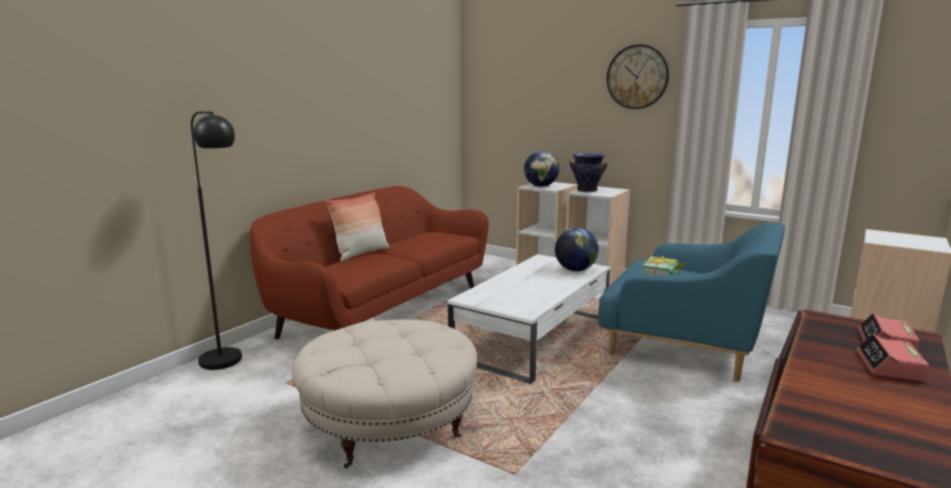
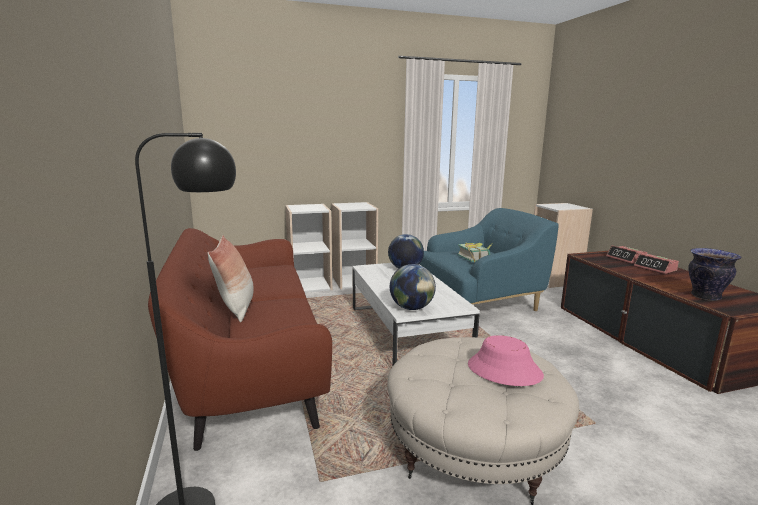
camera: 50 degrees left, 0 degrees up
globe [524,151,559,187] -> globe moved to [390,264,436,310]
vase [570,153,607,192] -> vase moved to [688,248,742,301]
wall clock [606,44,669,109] -> none
none -> pink hat [468,335,544,386]

